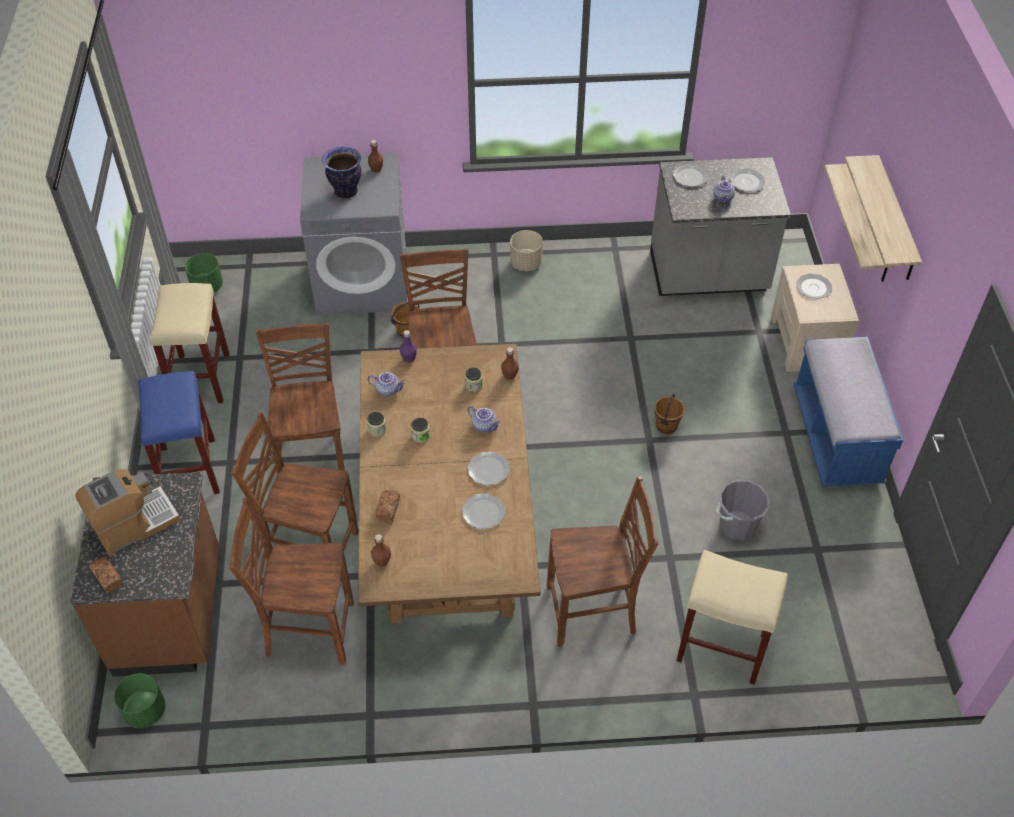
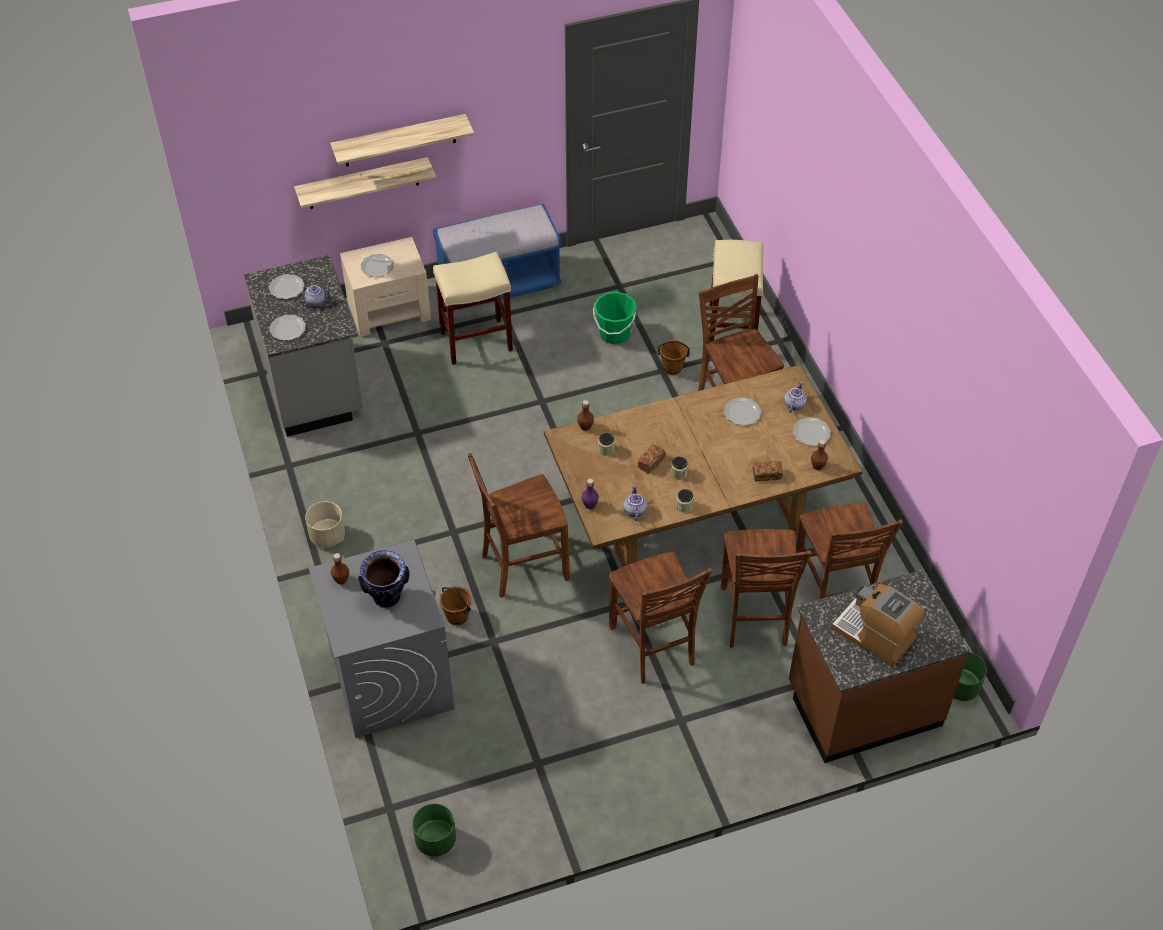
camera: 105 degrees left, 0 degrees up
bread [89,557,123,594] -> bread moved to [638,445,666,474]
blue stool [138,371,220,494] -> none
beige stool [150,283,229,403] -> beige stool moved to [433,252,513,365]
brown chair [255,322,345,474] -> brown chair turned 90 degrees counterclockwise [608,552,712,684]
teapot [467,406,501,432] -> teapot moved to [784,381,807,413]
plate [468,452,510,486] -> plate moved to [793,417,831,446]
brown bucket [654,394,685,435] -> brown bucket moved to [658,340,690,375]
grey bucket [716,479,770,540] -> green bucket [593,292,637,344]

